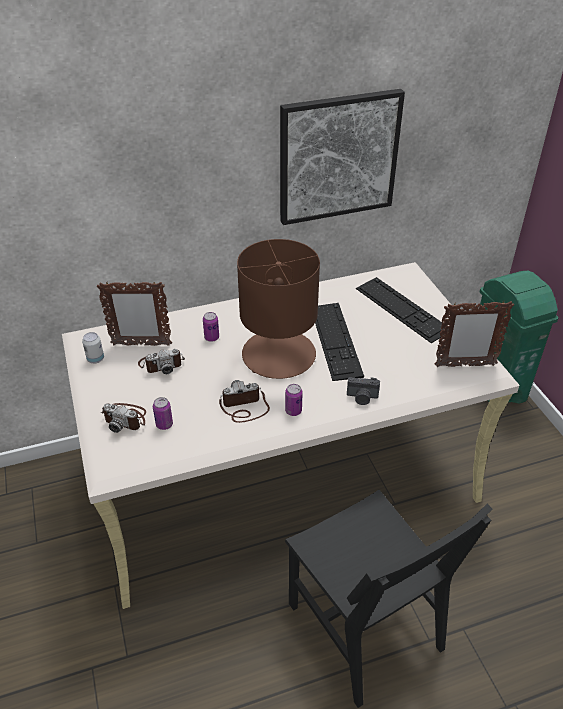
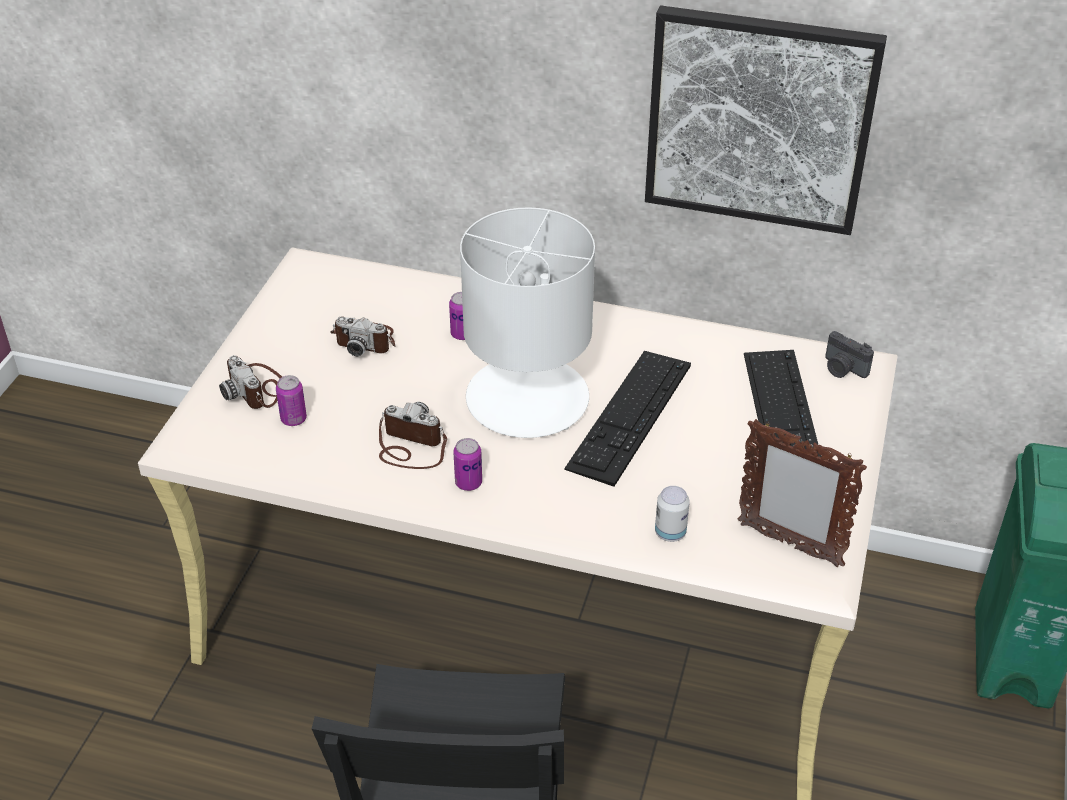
camera: 35 degrees right, 0 degrees up
can [82,332,104,363] -> can moved to [655,486,690,542]
picture frame [97,281,172,346] -> none
brown table lamp [237,239,320,379] -> white table lamp [460,207,595,438]
camera [347,377,380,405] -> camera moved to [825,331,874,378]

